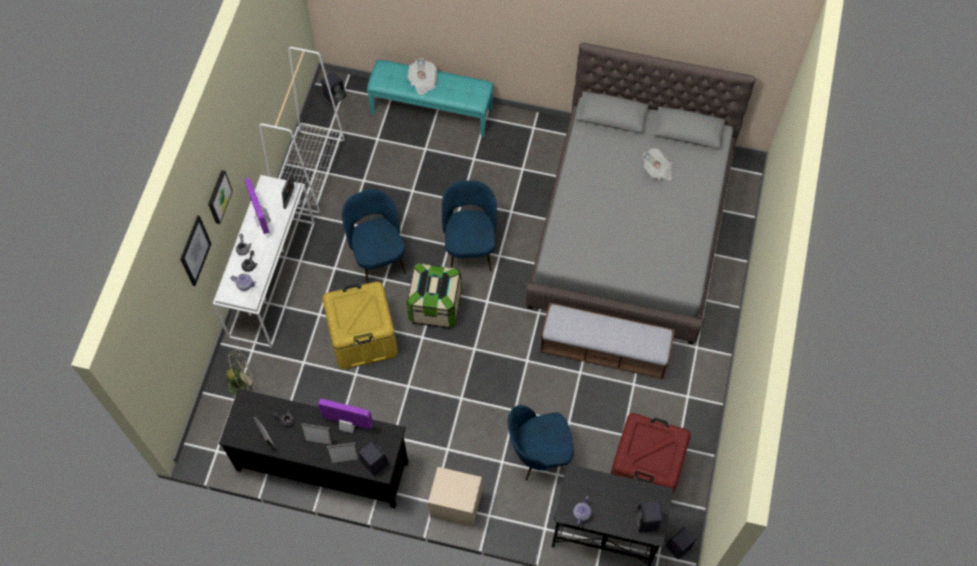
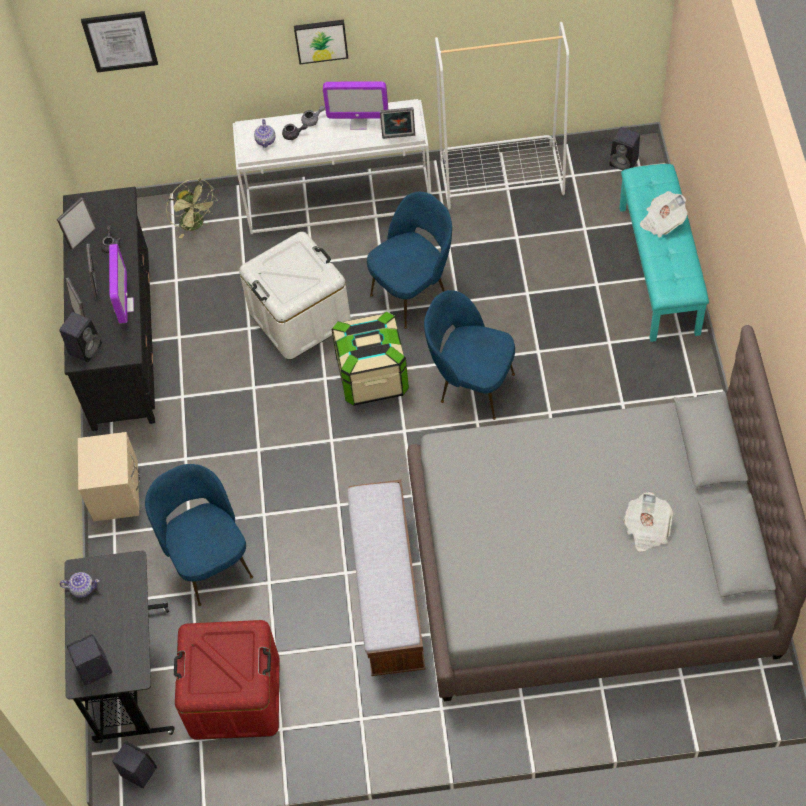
camera: 75 degrees right, 5 degrees down
picture [180,215,211,286] -> picture moved to [81,11,158,73]
monitor [244,178,271,234] -> monitor turned 135 degrees counterclockwise [323,81,388,130]
yellow storage box [322,281,398,369] -> white storage box [239,232,351,360]
blue chair [442,180,497,272] -> blue chair turned 135 degrees counterclockwise [424,290,515,420]

